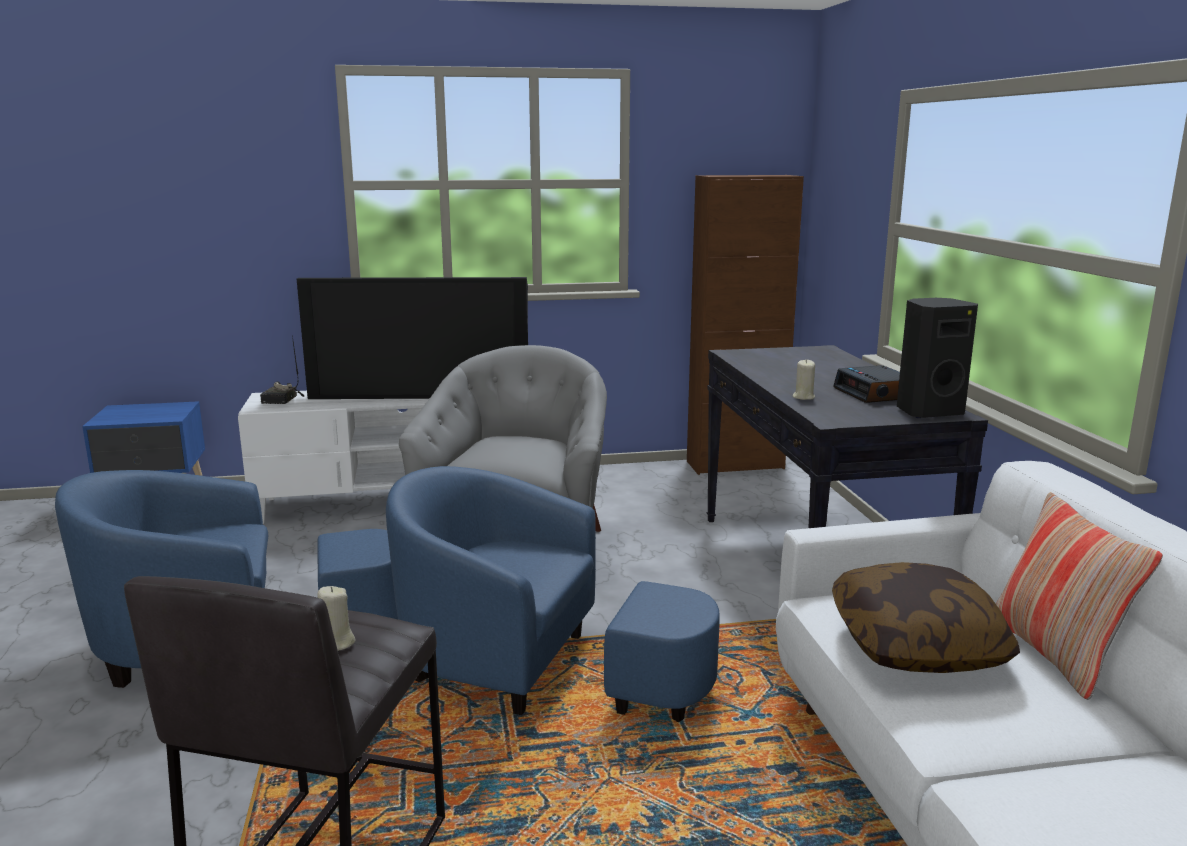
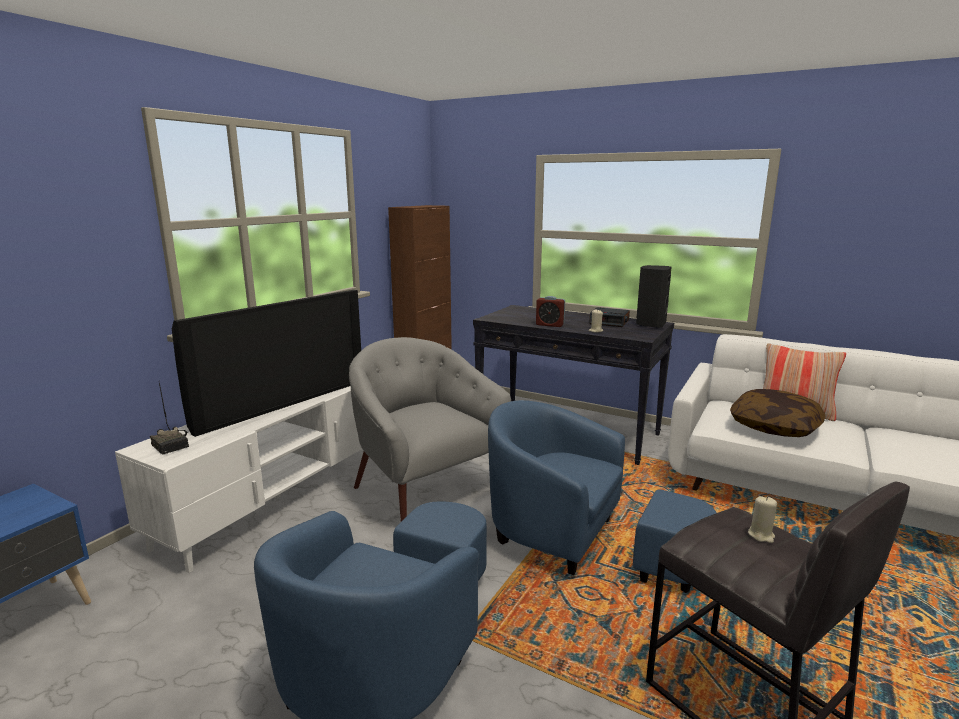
camera: 50 degrees left, 0 degrees up
blue armchair [386,466,720,722] -> blue armchair turned 60 degrees clockwise [488,400,717,593]
none -> alarm clock [536,296,565,327]

